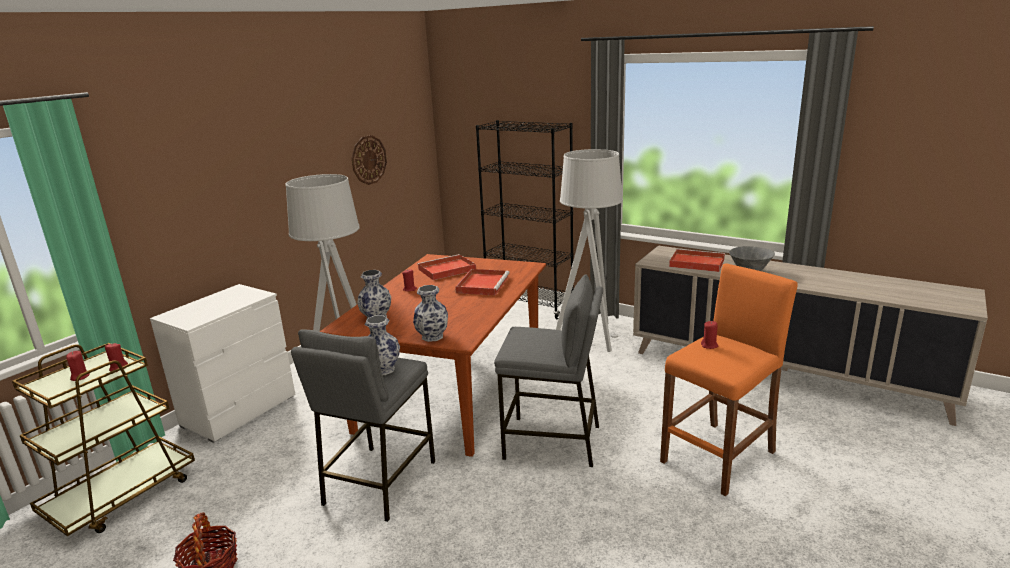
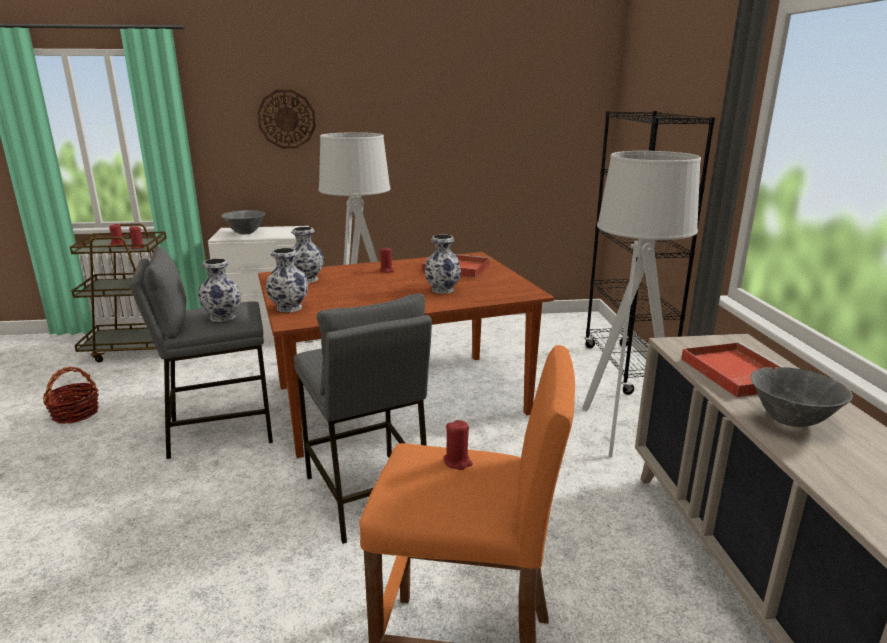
camera: 50 degrees right, 0 degrees up
wall clock [352,135,387,185] -> wall clock moved to [257,90,316,149]
red tray [455,269,509,296] -> vase [425,235,461,294]
none -> grey bowl [221,210,265,235]

